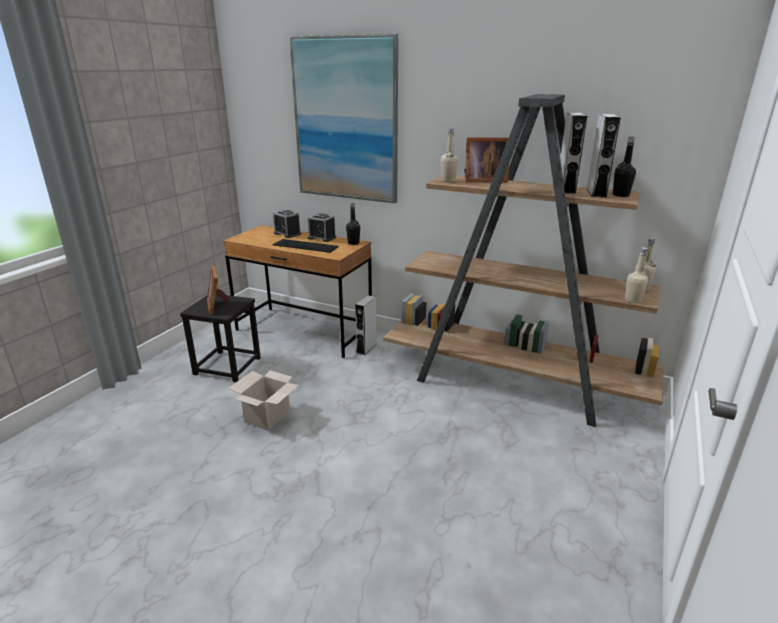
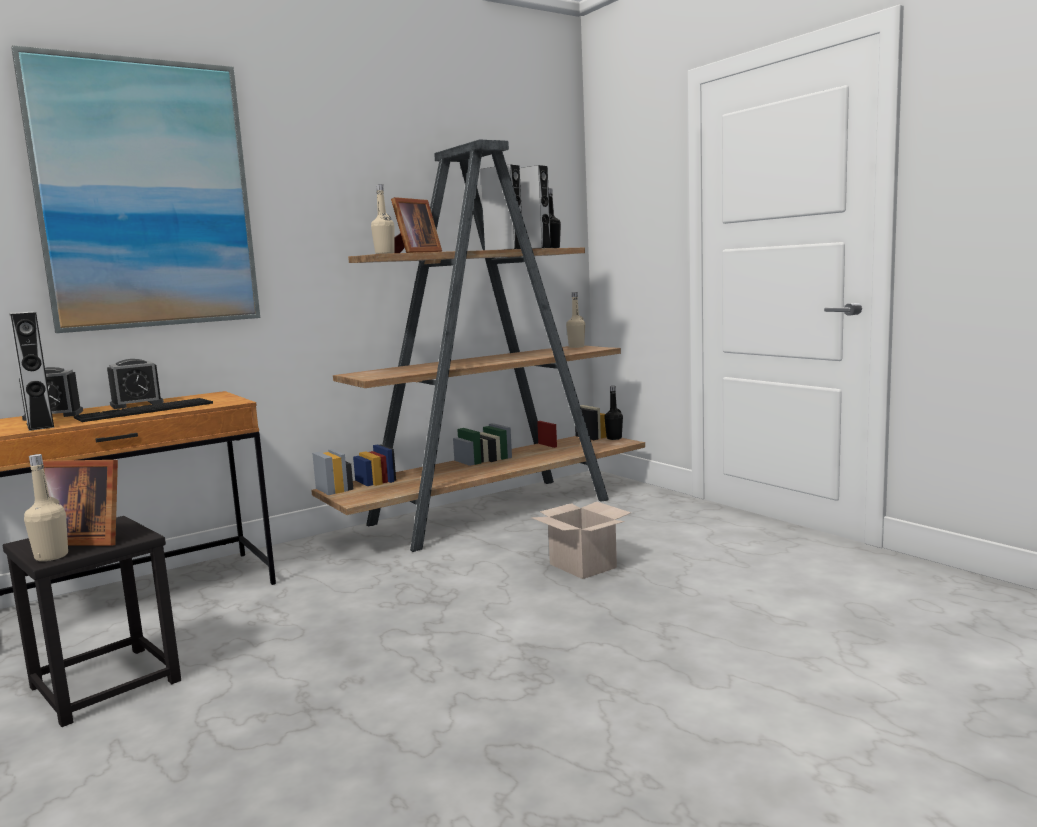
camera: 60 degrees left, 15 degrees down
cardboard box [229,371,299,431] -> cardboard box moved to [531,502,631,579]
black bottle [346,203,360,245] -> black bottle moved to [604,386,623,440]
grey speaker [355,295,377,355] -> grey speaker moved to [9,312,54,431]
beige bottle [625,247,648,303] -> beige bottle moved to [24,454,68,561]

